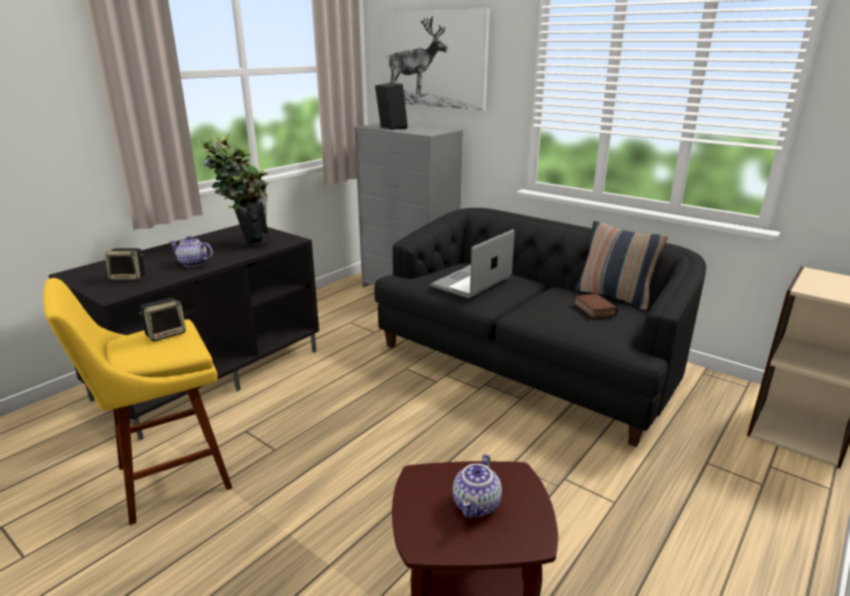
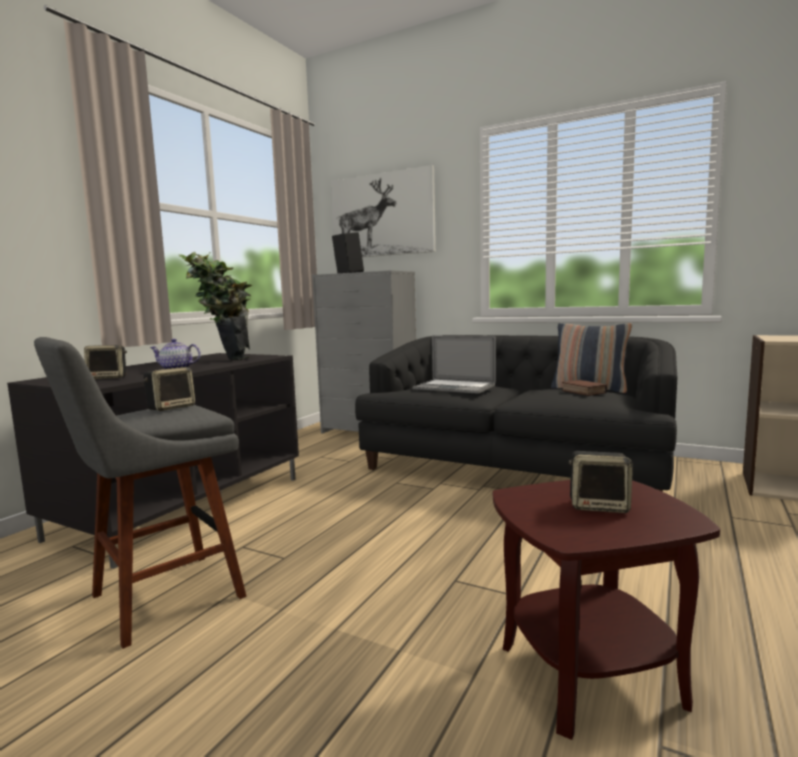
camera: 10 degrees left, 15 degrees down
yellow stool [43,278,232,525] -> grey stool [34,337,247,649]
laptop [430,229,515,298] -> laptop turned 90 degrees counterclockwise [413,335,496,394]
teapot [453,454,502,518] -> speaker [568,451,633,513]

